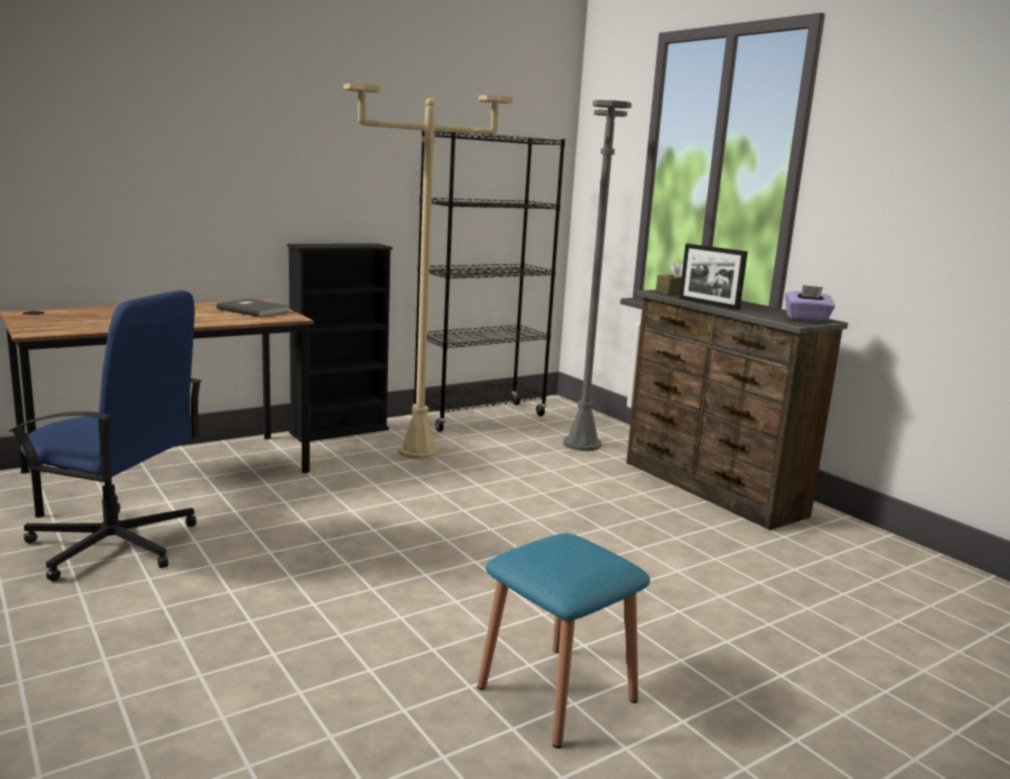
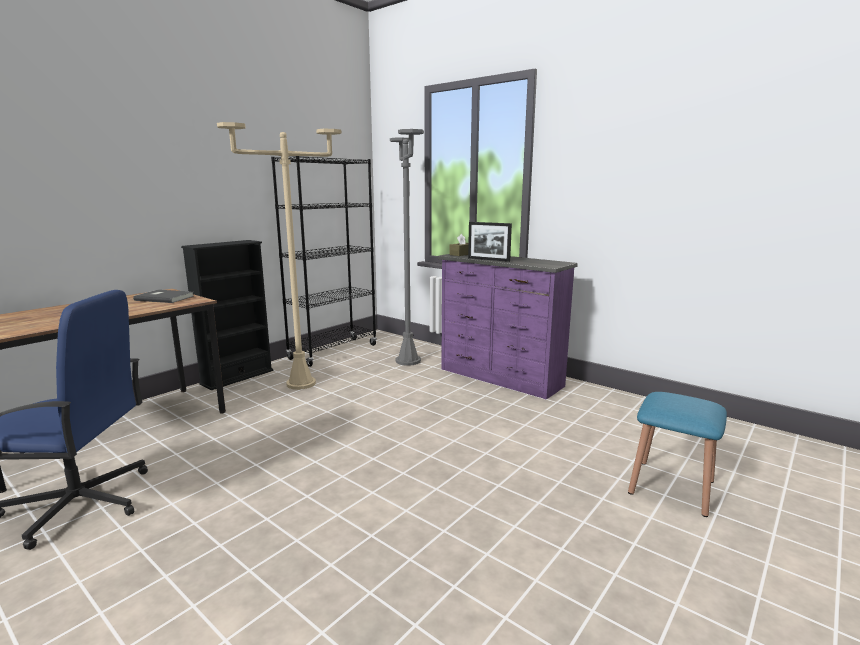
camera: 15 degrees left, 0 degrees up
blue stool [477,533,650,748] -> blue stool moved to [628,392,727,517]
brown dresser [626,290,848,530] -> purple dresser [438,254,578,400]
purple tissue box [785,285,835,322] -> none

